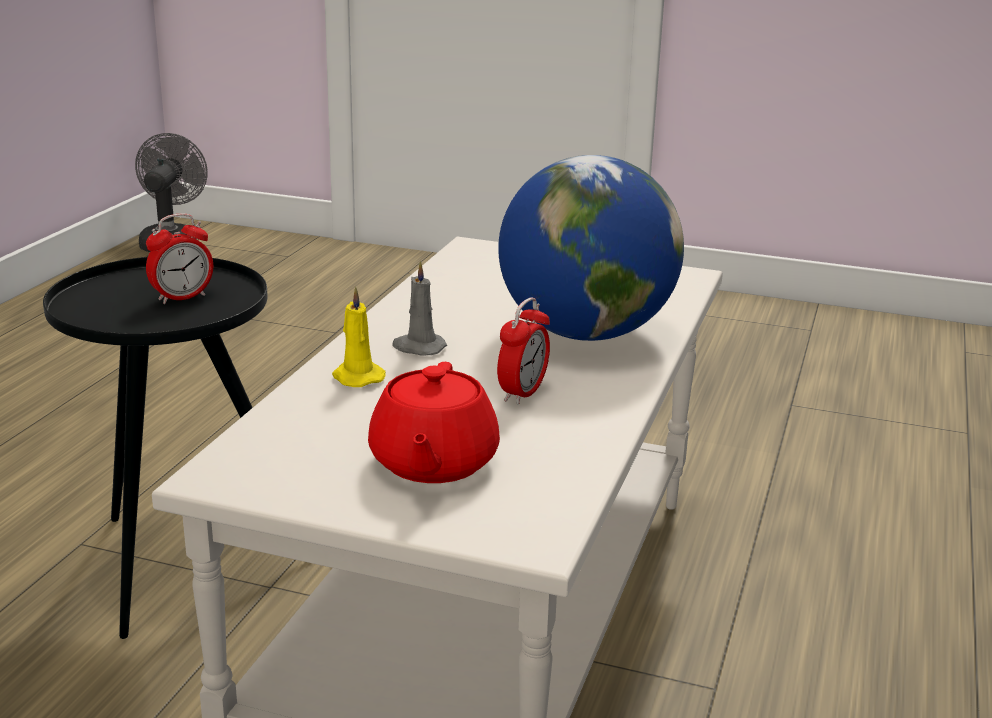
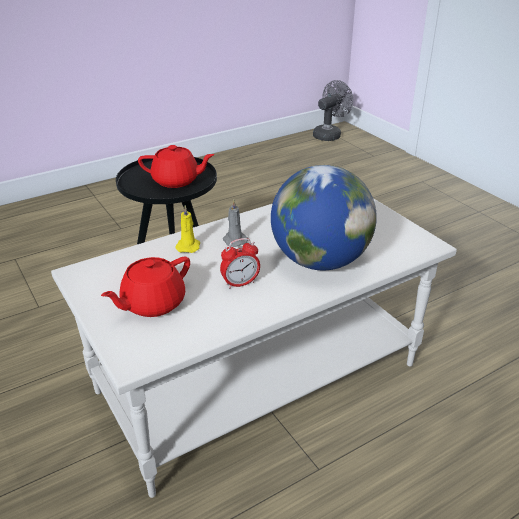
camera: 40 degrees right, 10 degrees up
alarm clock [146,213,213,304] -> red teapot [138,145,214,188]

